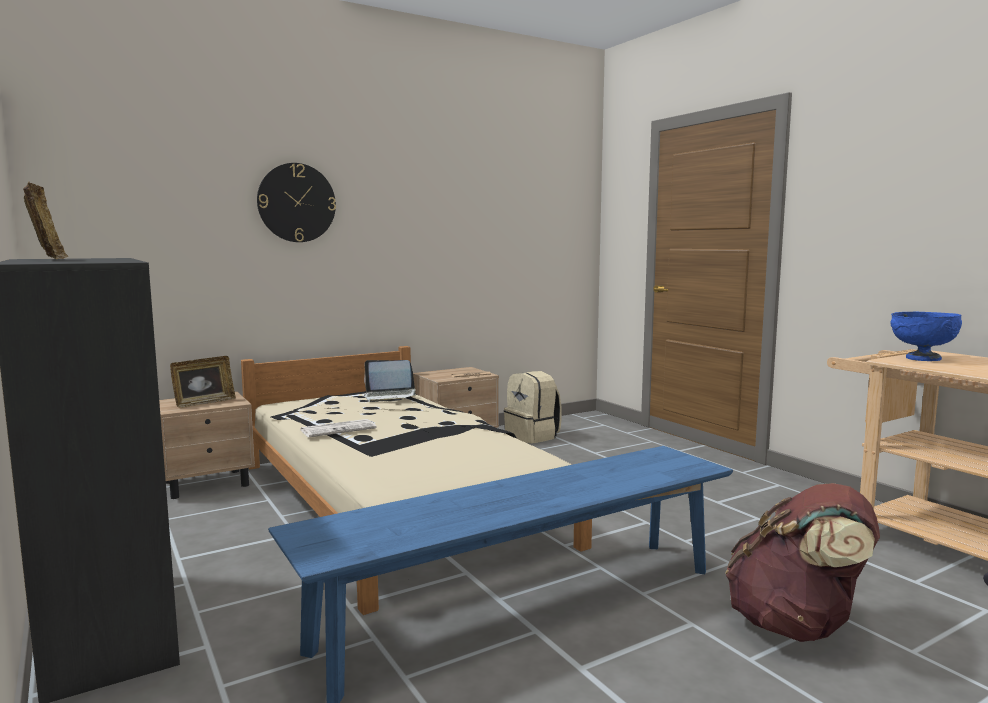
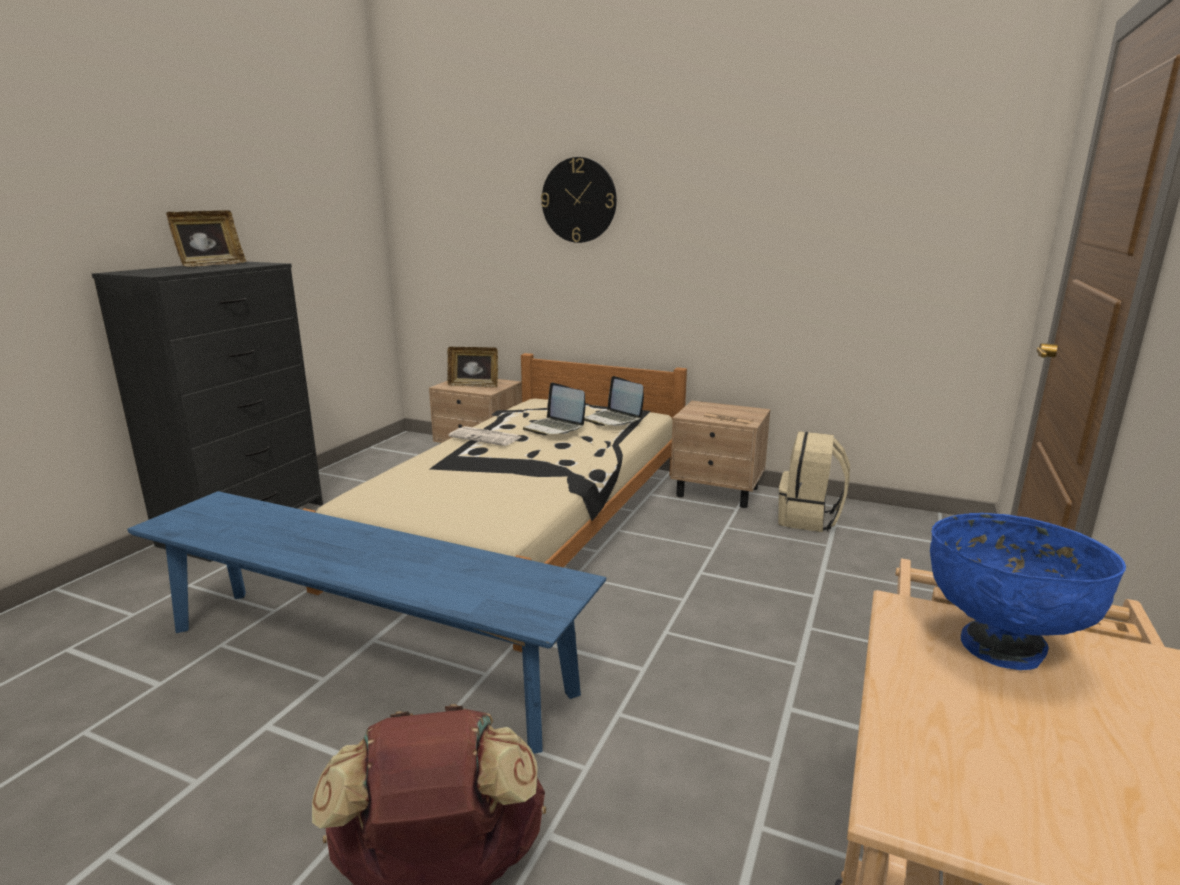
camera: 55 degrees right, 10 degrees up
none -> laptop [523,382,585,435]

